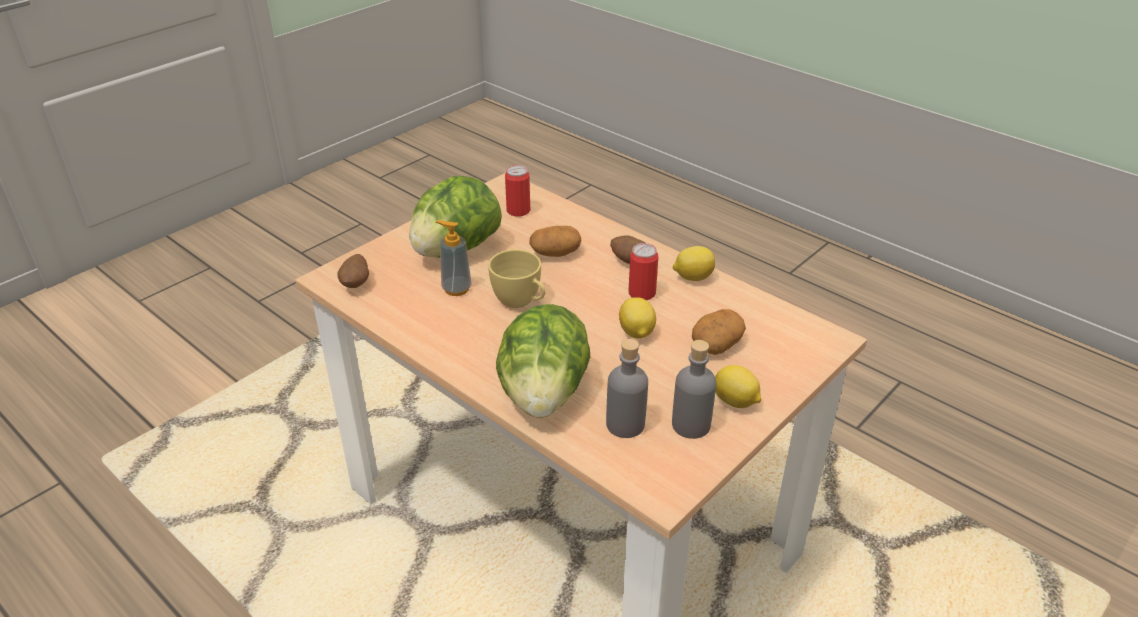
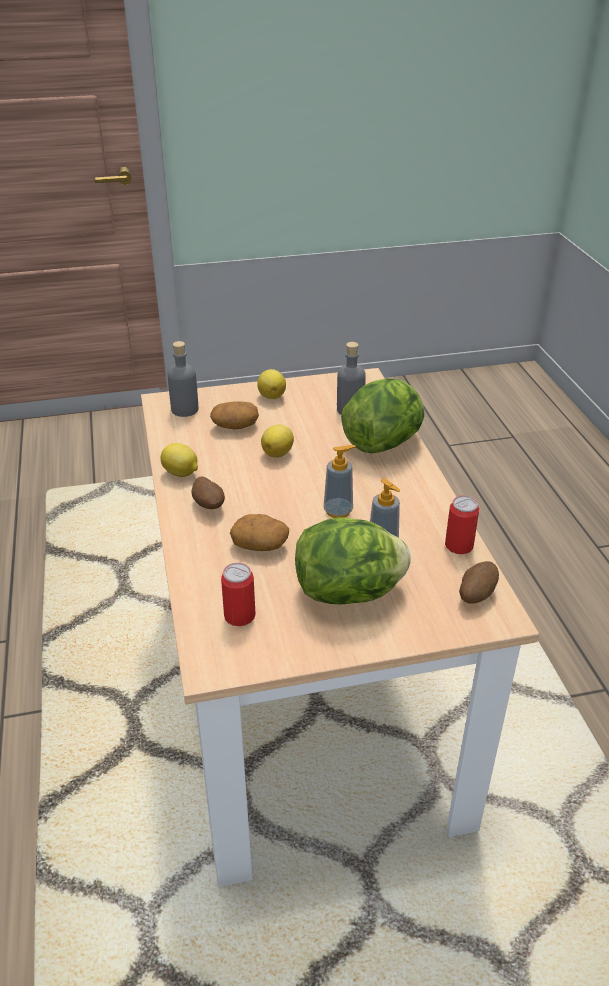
camera: 145 degrees left, 0 degrees up
yellow cup [488,249,546,308] -> soap dispenser [324,445,356,518]
can [628,243,658,300] -> can moved to [445,495,479,554]
grey bottle [672,340,716,439] -> grey bottle moved to [167,341,198,417]

